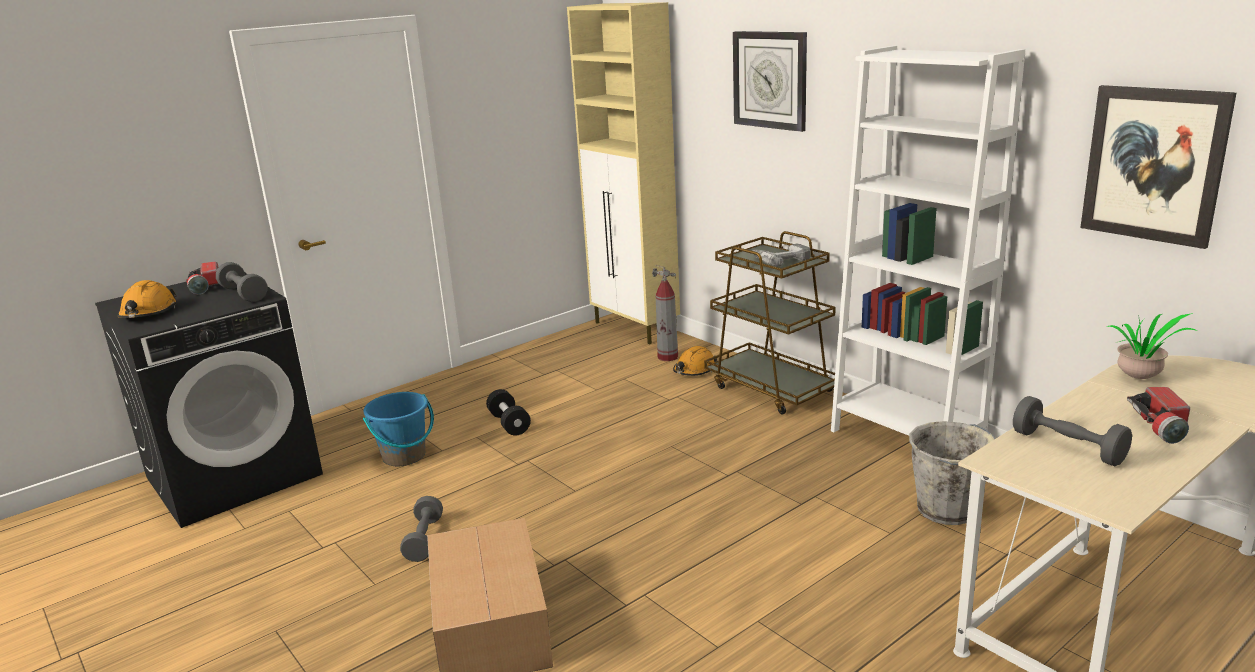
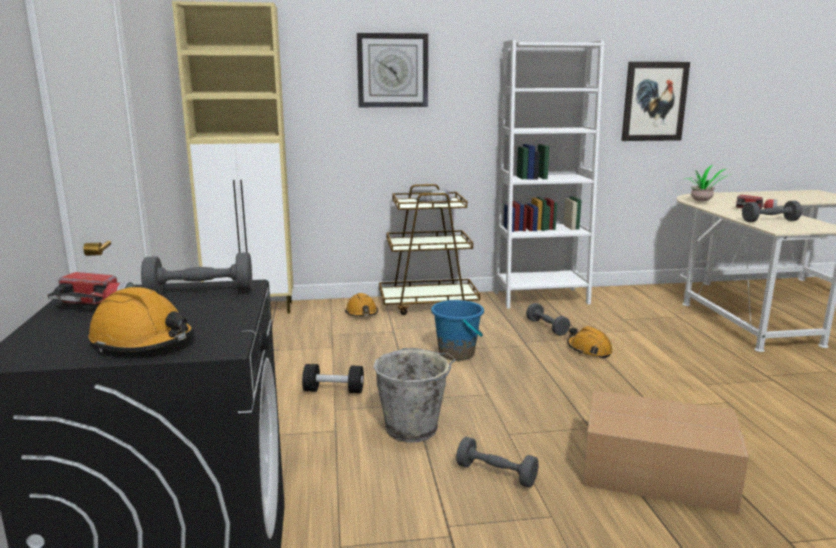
camera: 60 degrees left, 5 degrees down
blue bucket [363,392,434,466] -> blue bucket moved to [431,300,484,361]
fire extinguisher [652,265,678,361] -> none
grey bucket [909,421,996,525] -> grey bucket moved to [373,348,456,443]
none -> grey dumbbell [526,303,570,336]
none -> orange hard hat [567,326,613,359]

